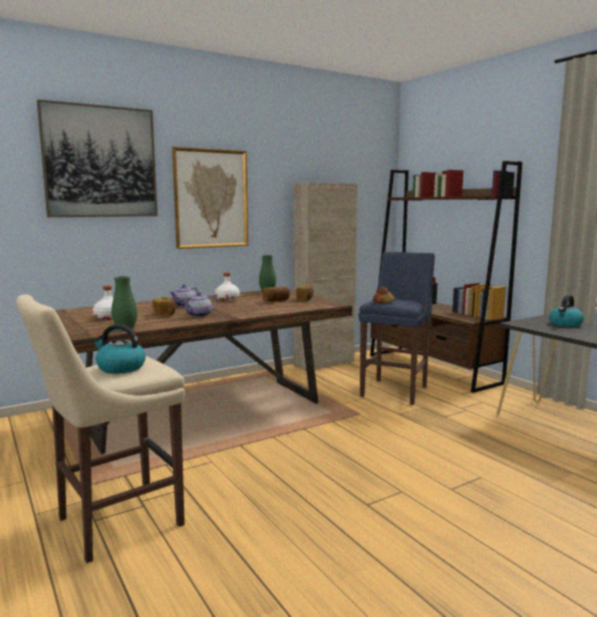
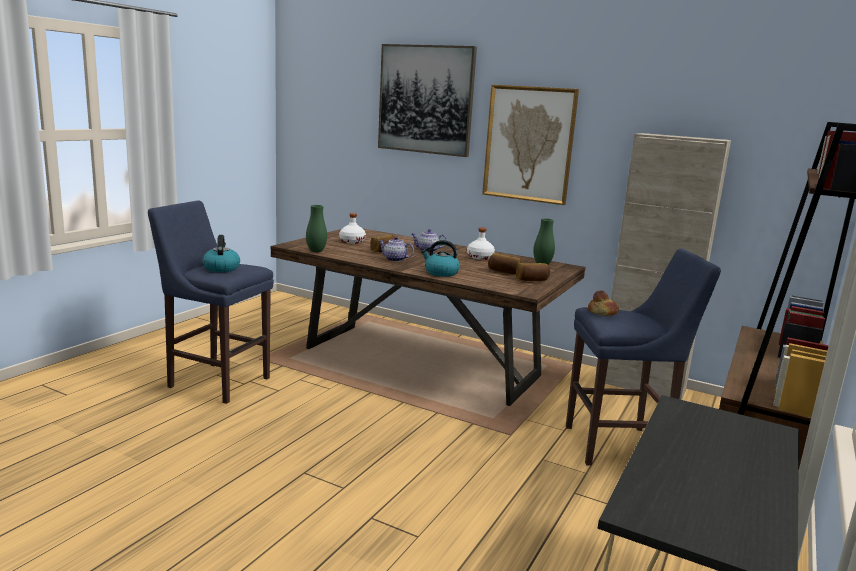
camera: 60 degrees right, 5 degrees up
beige stool [16,294,185,563] -> blue stool [148,200,274,404]
kettle [549,295,584,327] -> kettle moved to [421,240,460,277]

